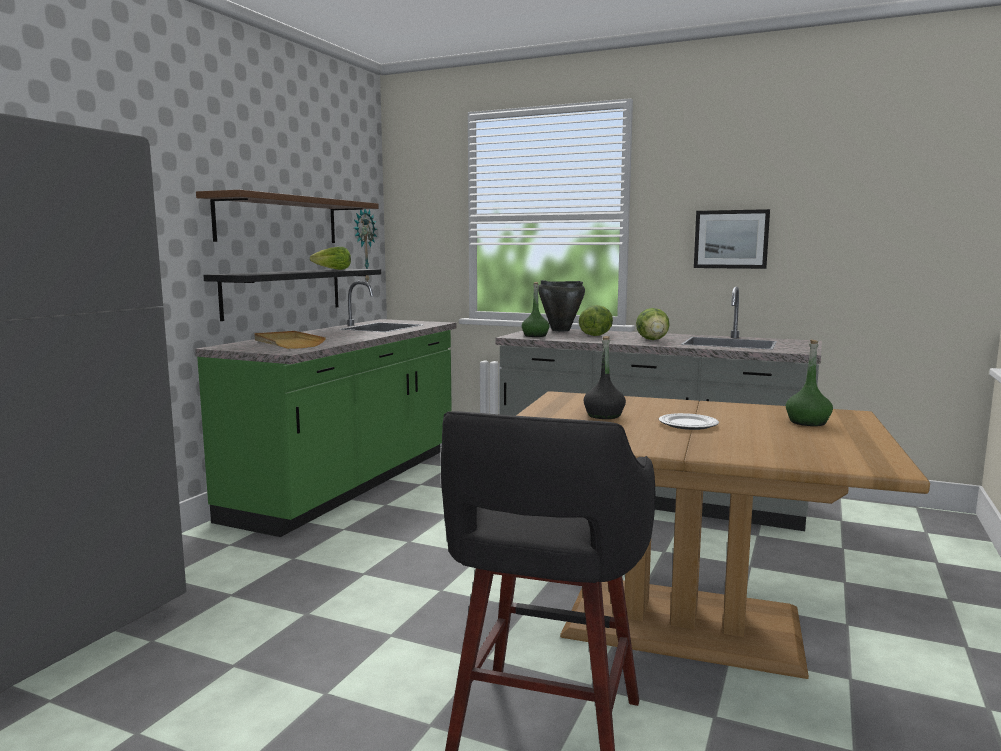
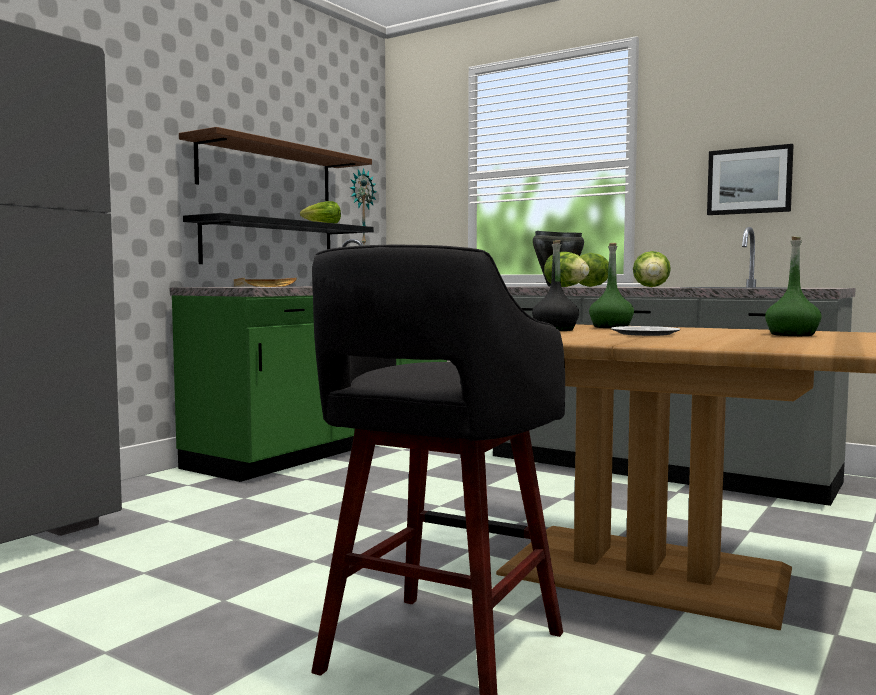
camera: 10 degrees right, 5 degrees down
green bottle [522,282,550,337] -> green bottle moved to [589,243,634,328]
none -> lettuce [544,252,589,287]

